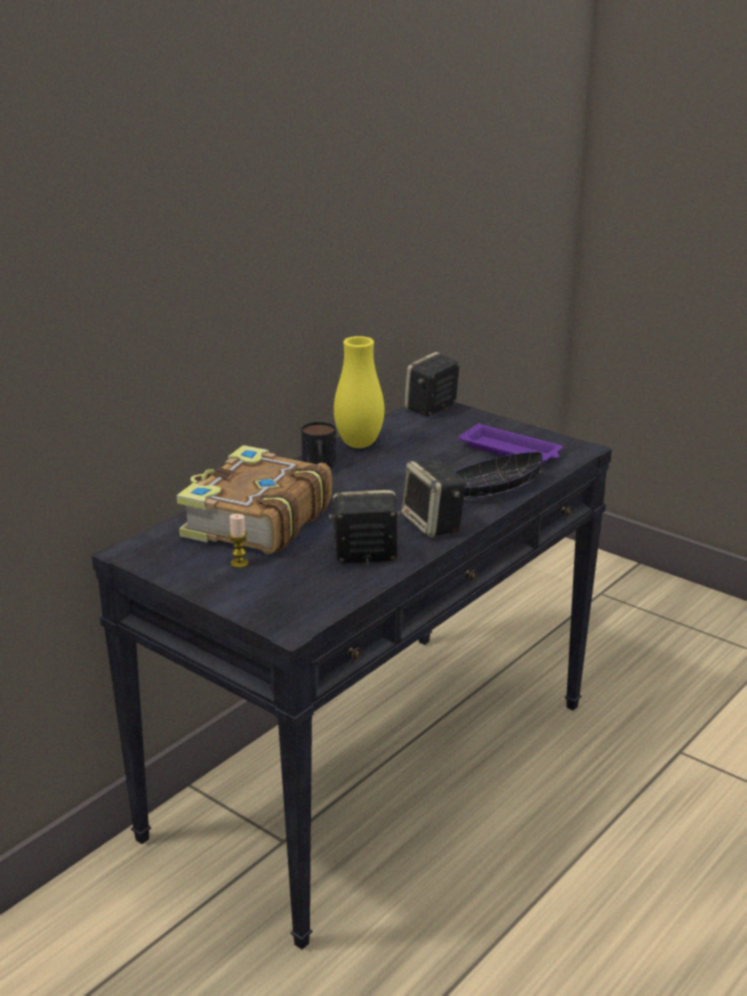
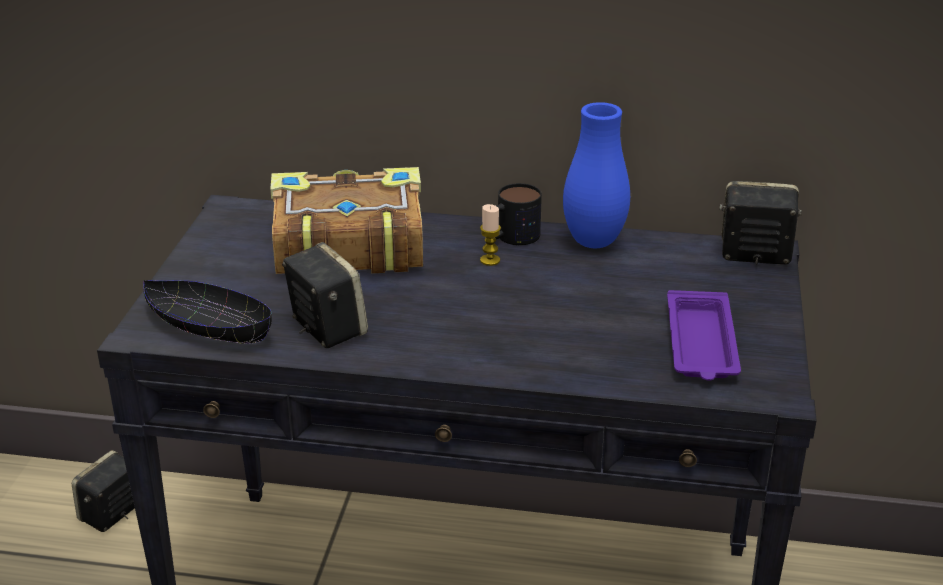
camera: 60 degrees right, 5 degrees up
candle [229,514,249,568] -> candle moved to [480,204,501,266]
yellow vase [334,336,384,448] -> blue vase [563,102,630,248]
speaker [401,459,466,537] -> speaker moved to [72,450,135,532]
black bowl [455,452,543,499] -> black bowl moved to [143,280,272,344]

